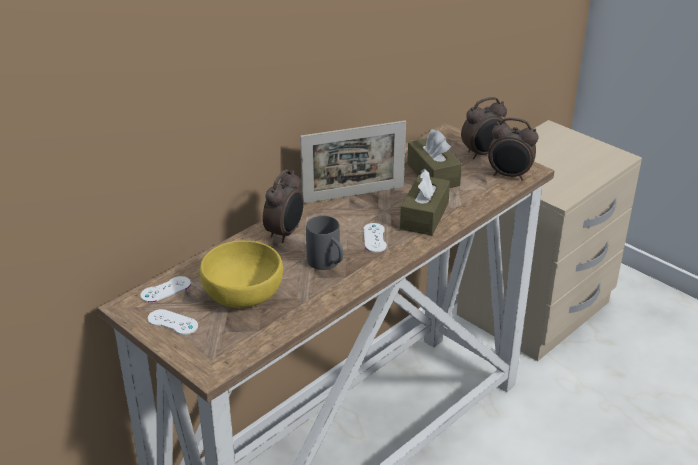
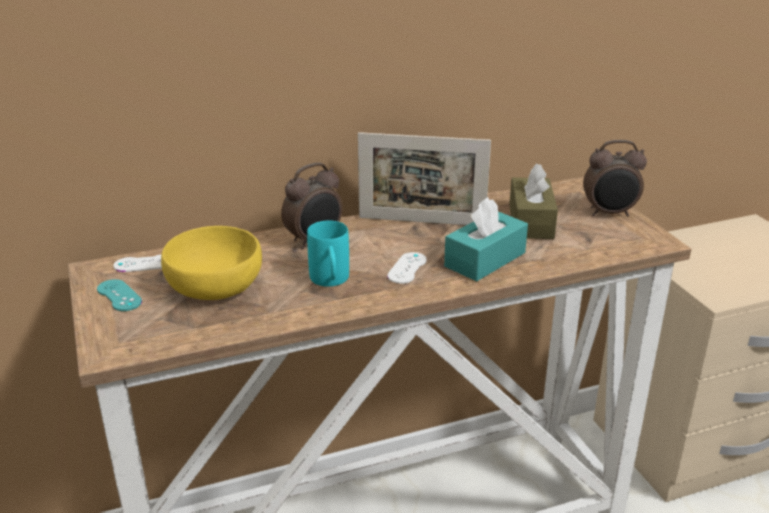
camera: 25 degrees right, 5 degrees down
white game controller [148,309,198,335] -> turquoise game controller [97,279,142,311]
grey mug [306,216,343,270] -> turquoise mug [307,221,349,287]
brown tissue box [400,169,450,236] -> turquoise tissue box [444,197,528,282]
alarm clock [488,117,539,181] -> none

